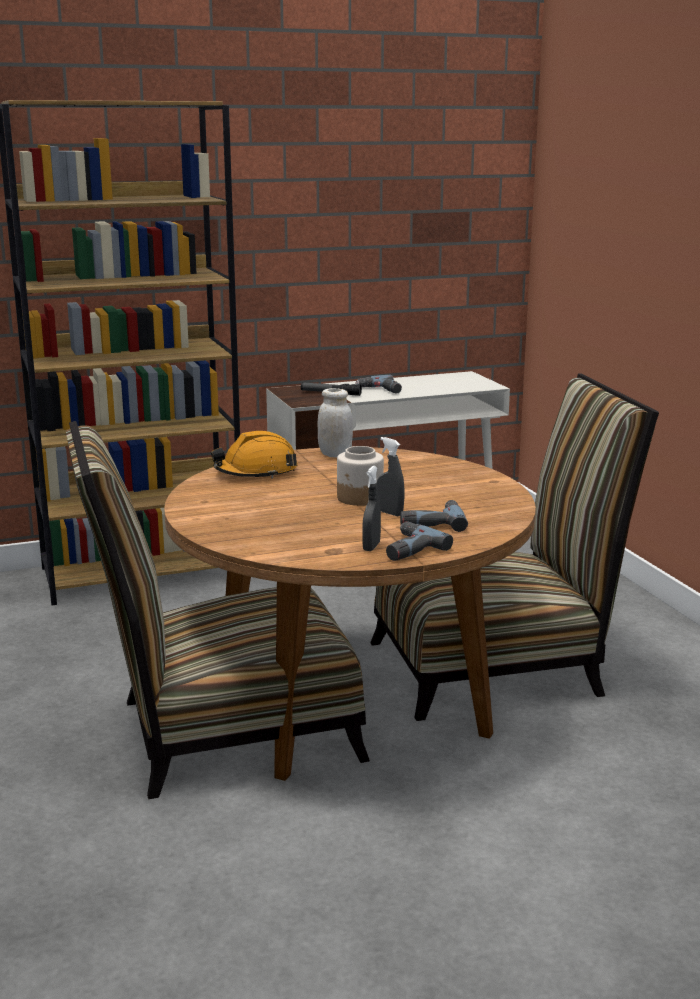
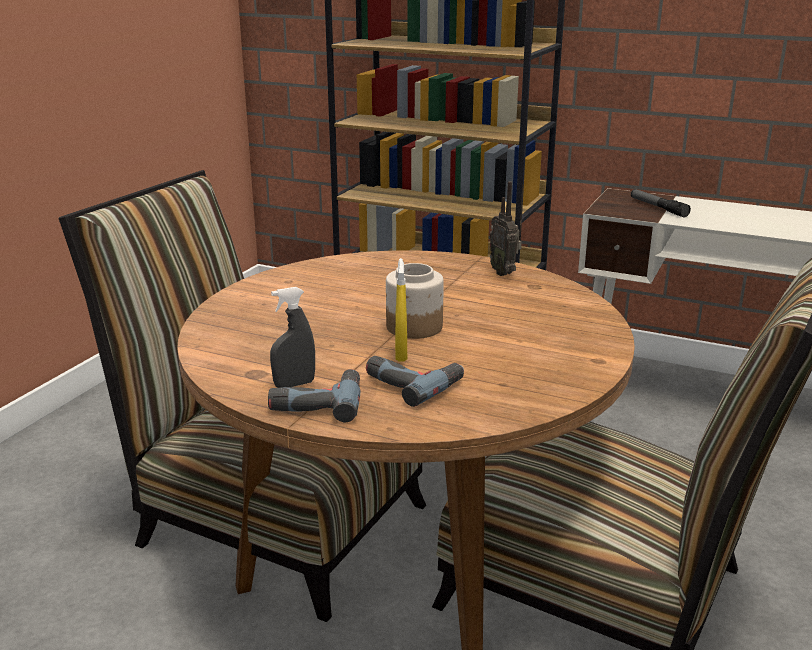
camera: 45 degrees right, 5 degrees up
orange hard hat [211,431,297,479] -> none
white jar [318,388,353,458] -> radio [490,181,522,276]
power drill [356,375,402,394] -> none
grey spray bottle [377,437,405,516] -> yellow spray bottle [395,258,407,362]

